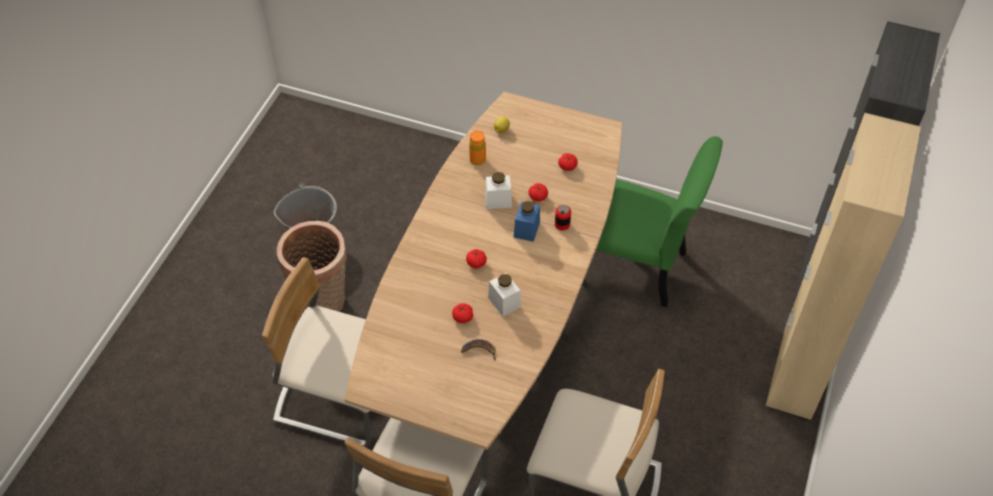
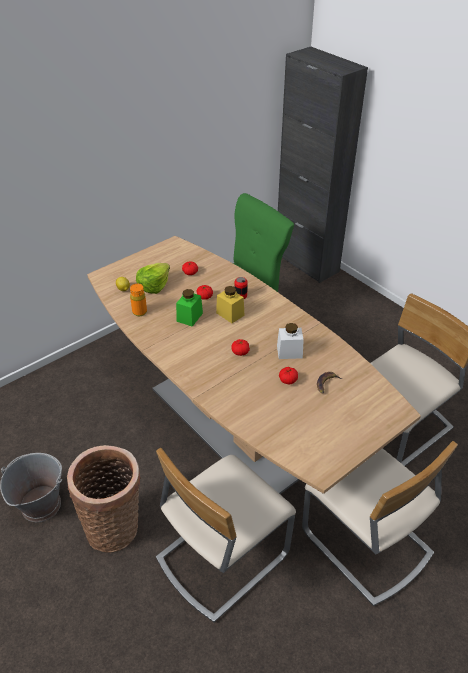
camera: 60 degrees left, 10 degrees down
white jar [485,172,512,209] -> green jar [176,289,203,327]
blue jar [514,201,540,242] -> yellow jar [216,286,244,323]
beige cabinet [765,113,921,420] -> none
none -> lettuce [136,263,170,294]

